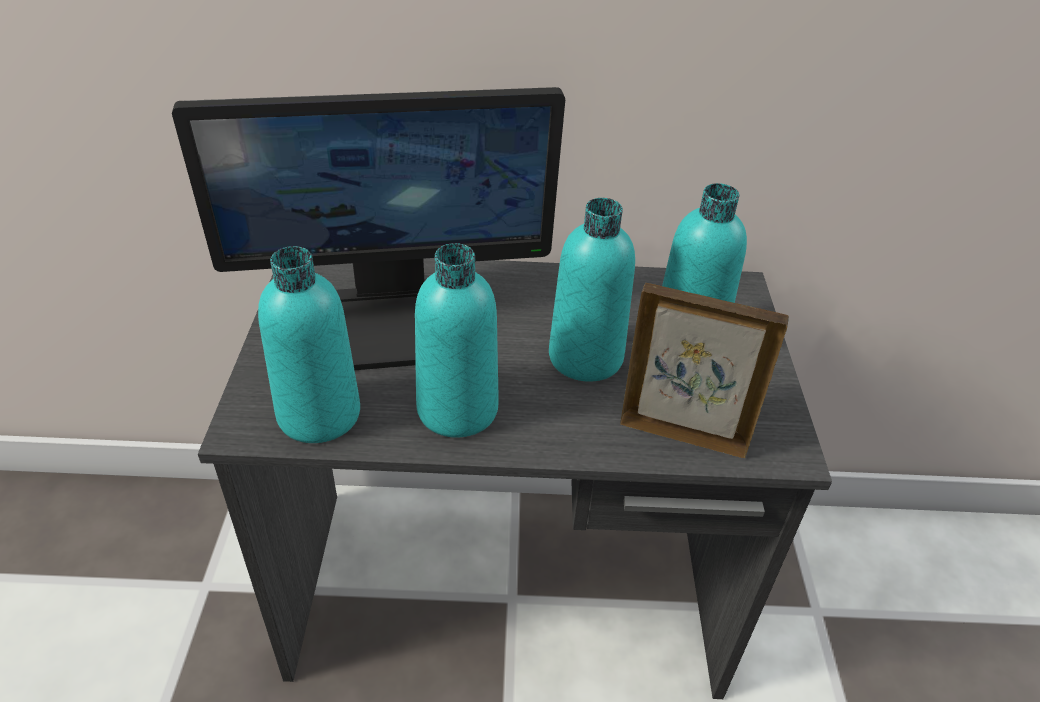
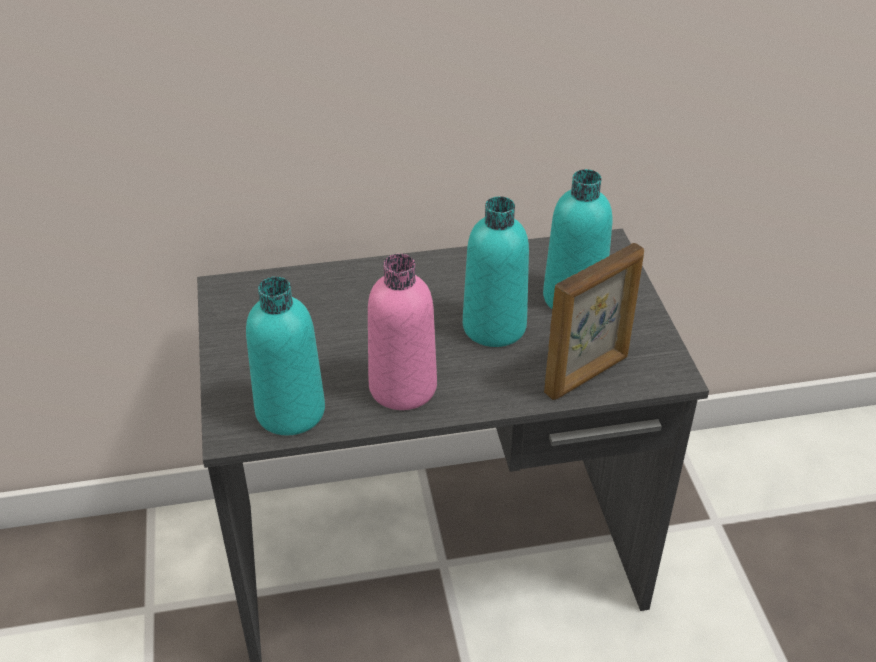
camera: 10 degrees left, 0 degrees up
monitor [172,87,565,370] -> none
turquoise bottle [415,243,499,438] -> pink bottle [368,254,437,410]
picture frame [620,283,789,458] -> picture frame turned 135 degrees clockwise [544,243,644,400]

